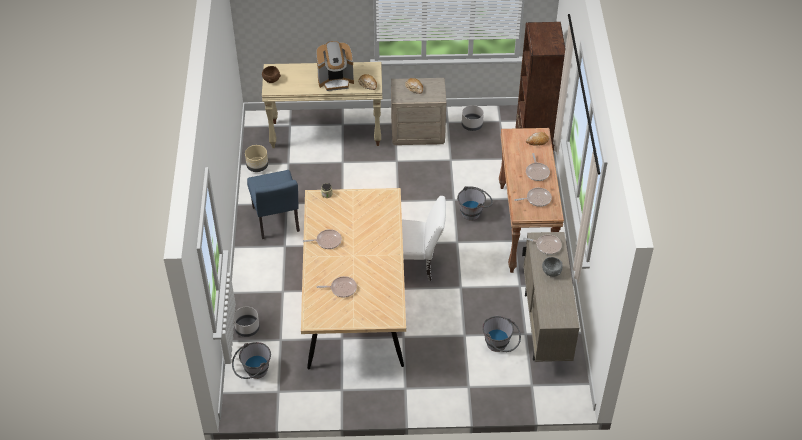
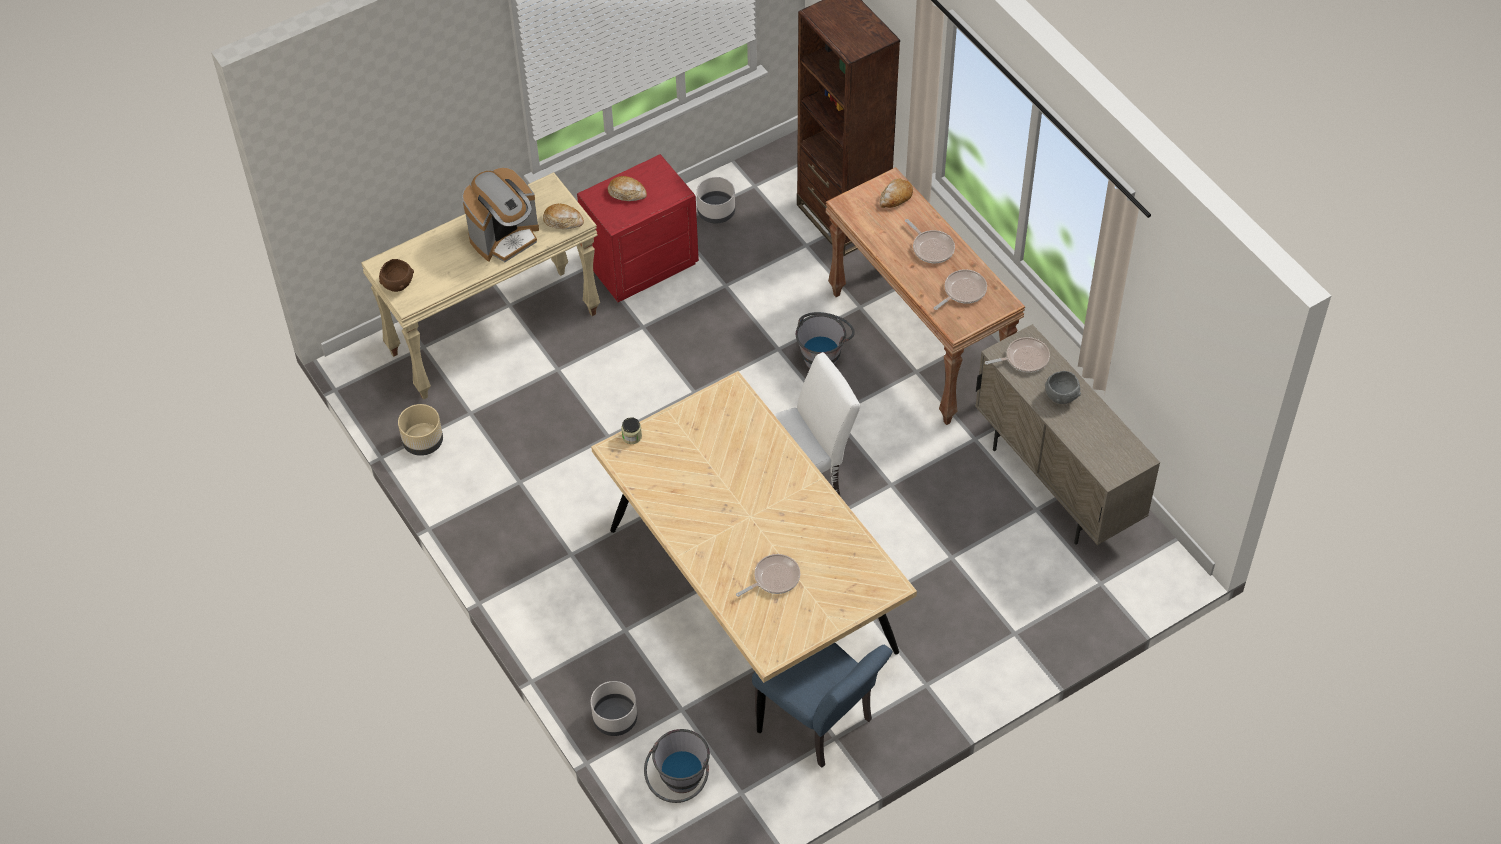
camera: 30 degrees left, 5 degrees up
blue chair [247,170,300,239] -> blue chair moved to [752,643,893,768]
frying pan [303,229,342,249] -> none
beige nightstand [391,78,446,145] -> red nightstand [577,154,699,302]
grey bucket [482,316,521,352] -> none

